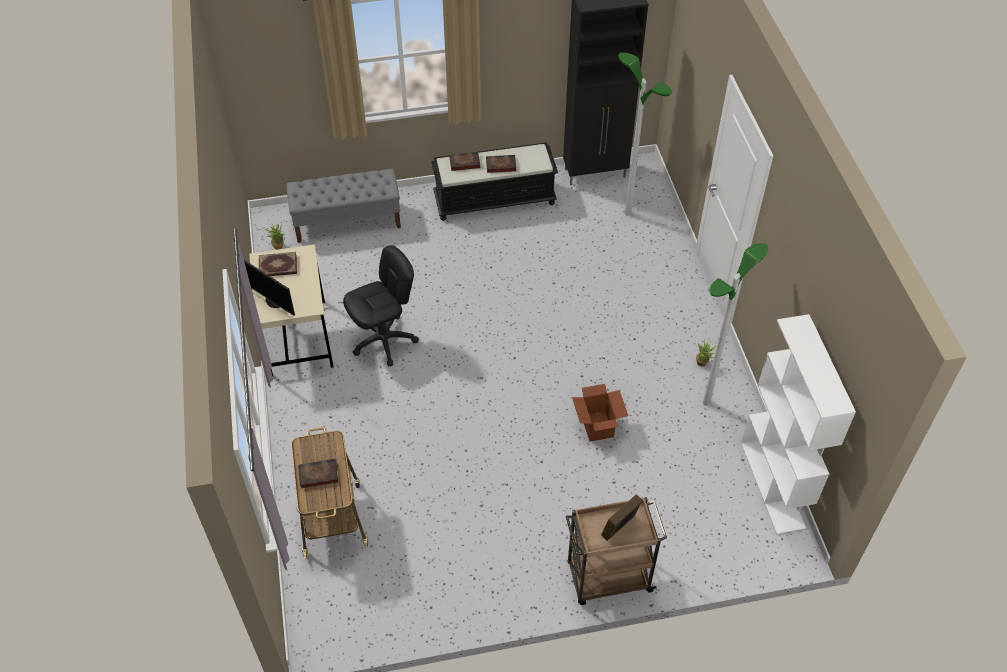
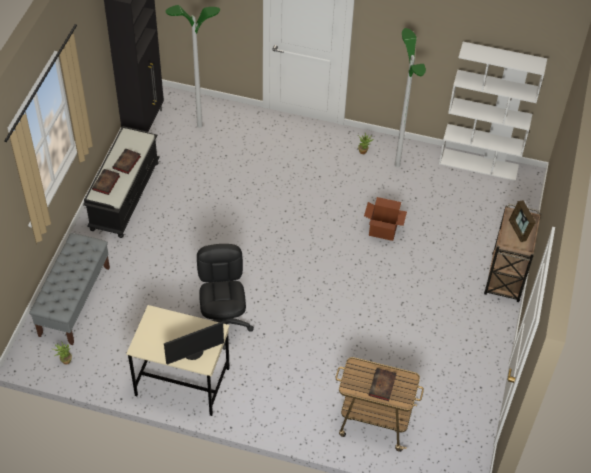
camera: 65 degrees left, 0 degrees up
book [259,252,297,276] -> none

